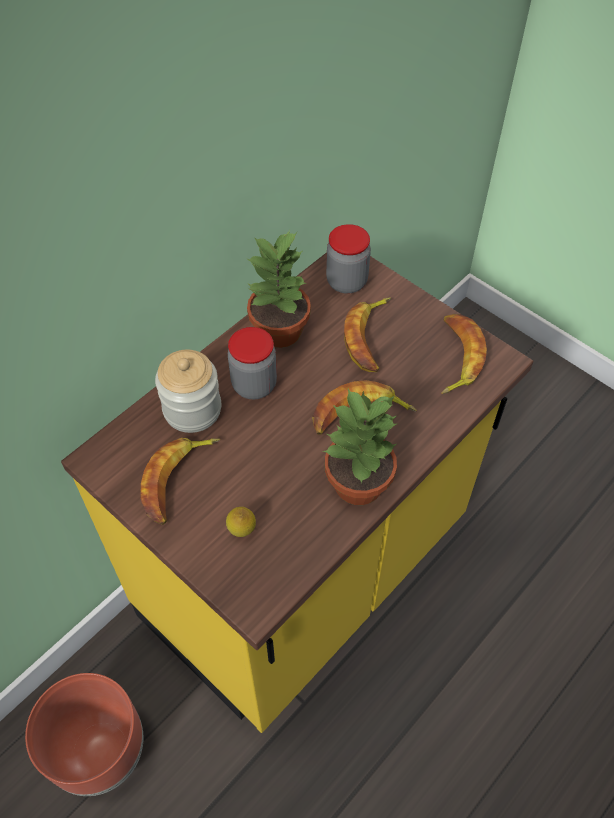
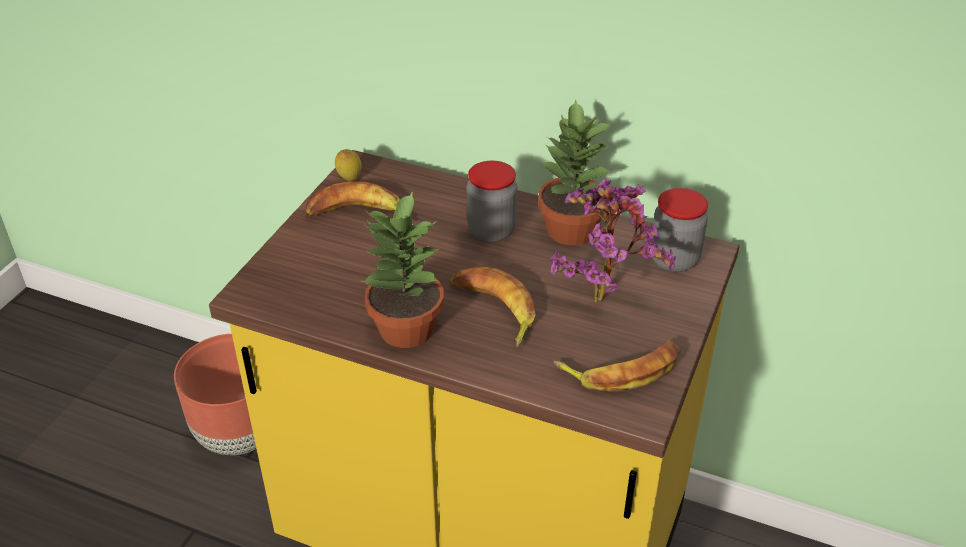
camera: 70 degrees right, 15 degrees down
jar [155,350,221,433] -> none
lemon [226,507,256,537] -> lemon moved to [335,149,362,181]
banana [344,297,391,372] -> potted plant [549,179,676,302]

